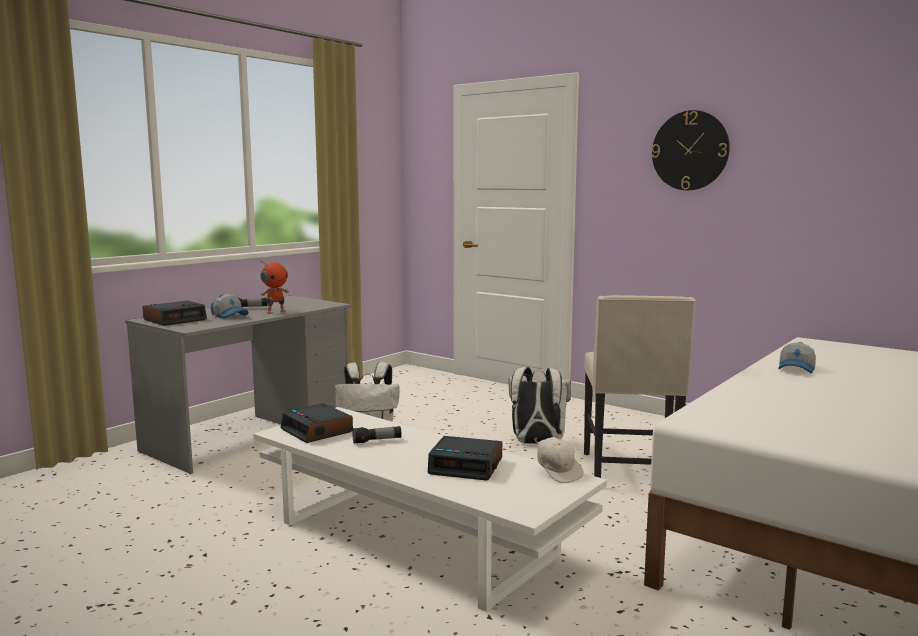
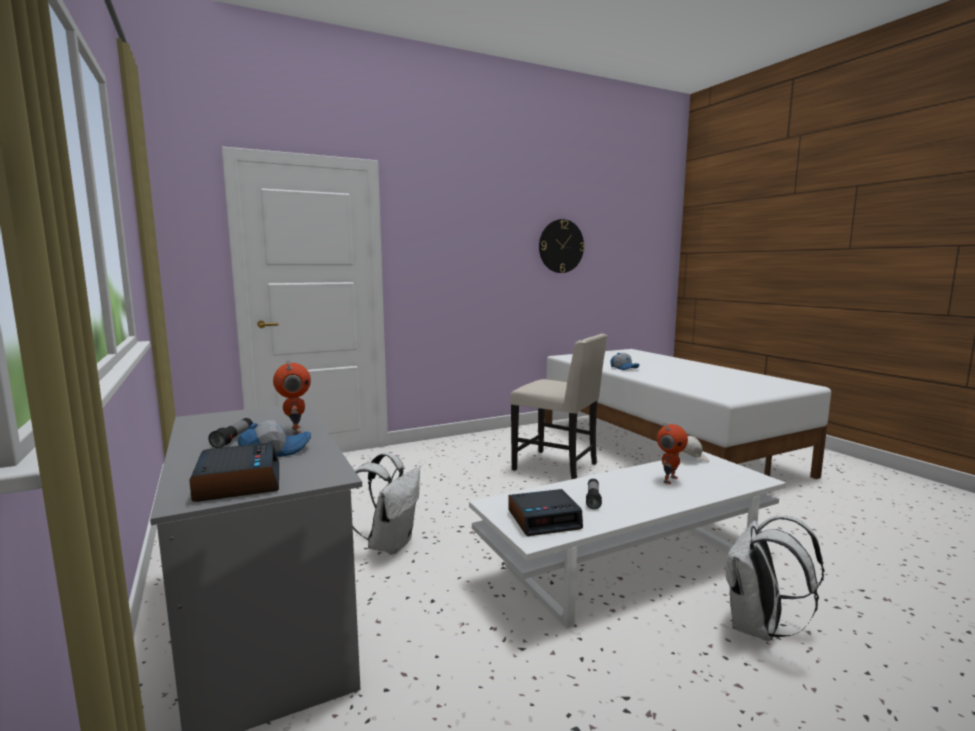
camera: 65 degrees left, 0 degrees up
alarm clock [428,436,502,481] -> toy robot [657,424,688,484]
white backpack [508,367,571,444] -> white backpack moved to [724,516,825,641]
wall clock [652,110,730,190] -> wall clock moved to [539,219,585,273]

